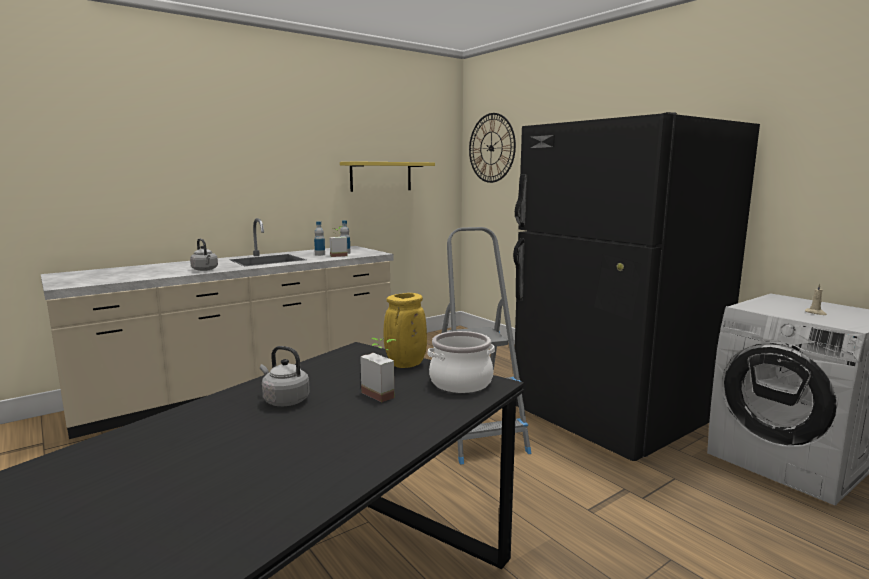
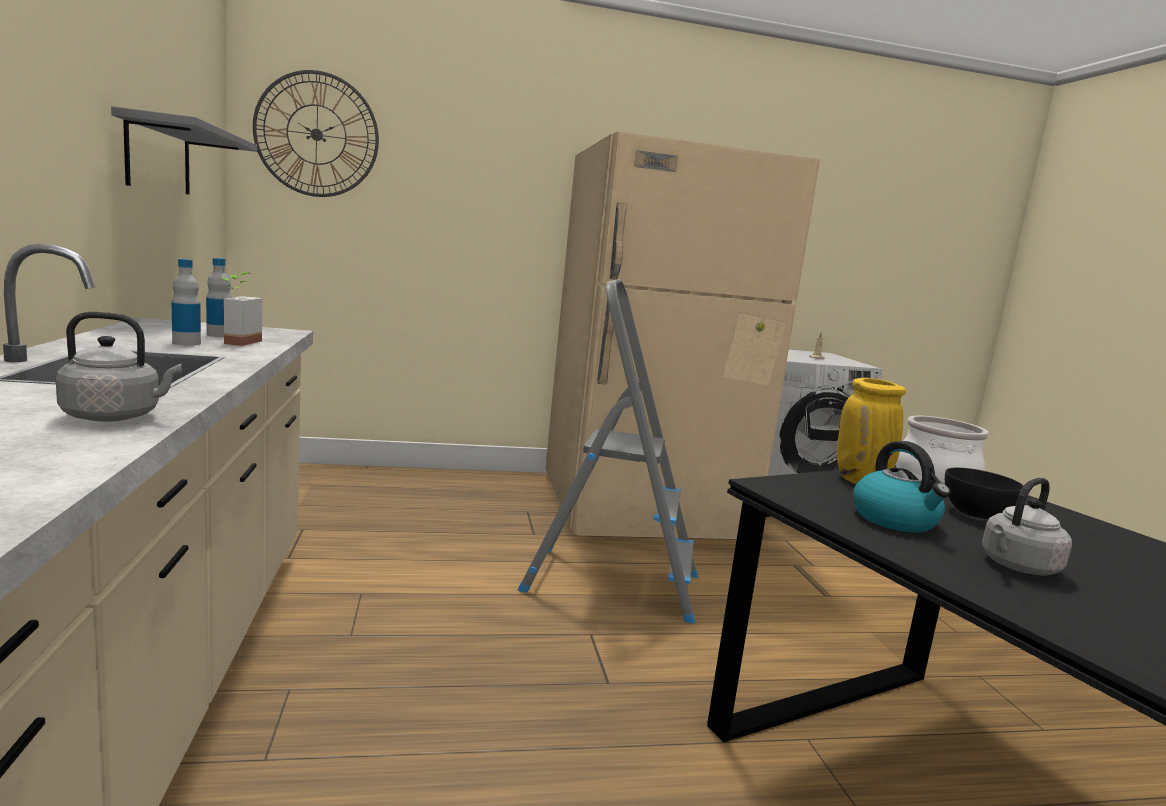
camera: 65 degrees left, 0 degrees up
yellow shelf [340,161,435,192] -> grey shelf [111,106,257,195]
potted plant [360,338,397,403] -> black bowl [945,468,1024,519]
black fridge [513,112,760,461] -> beige fridge [545,132,820,539]
none -> kettle [853,441,950,532]

